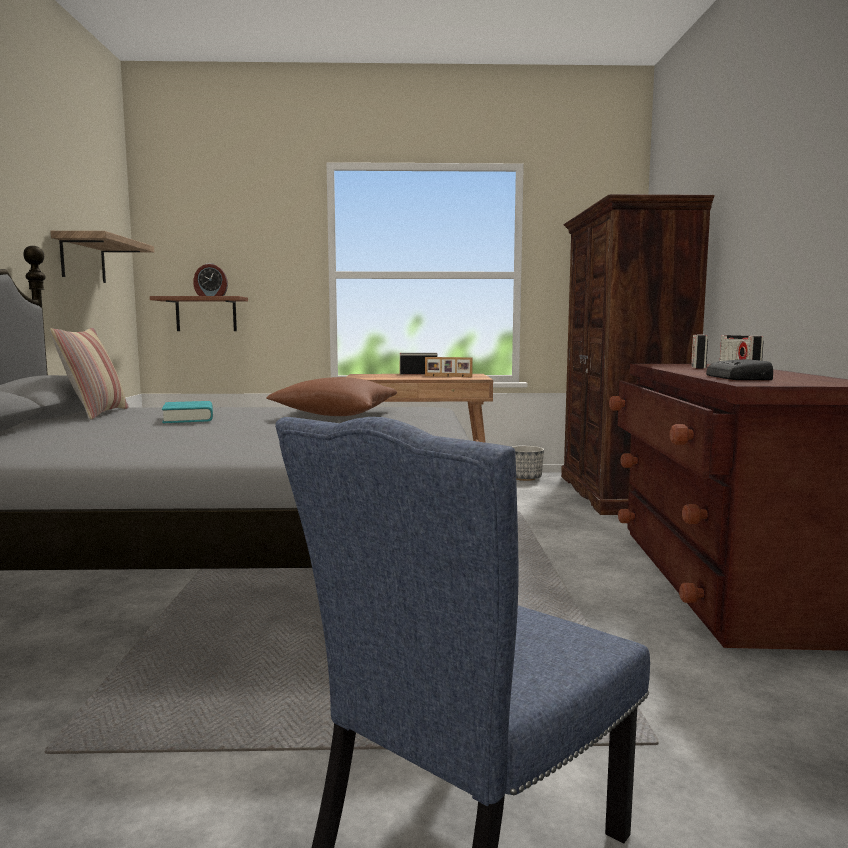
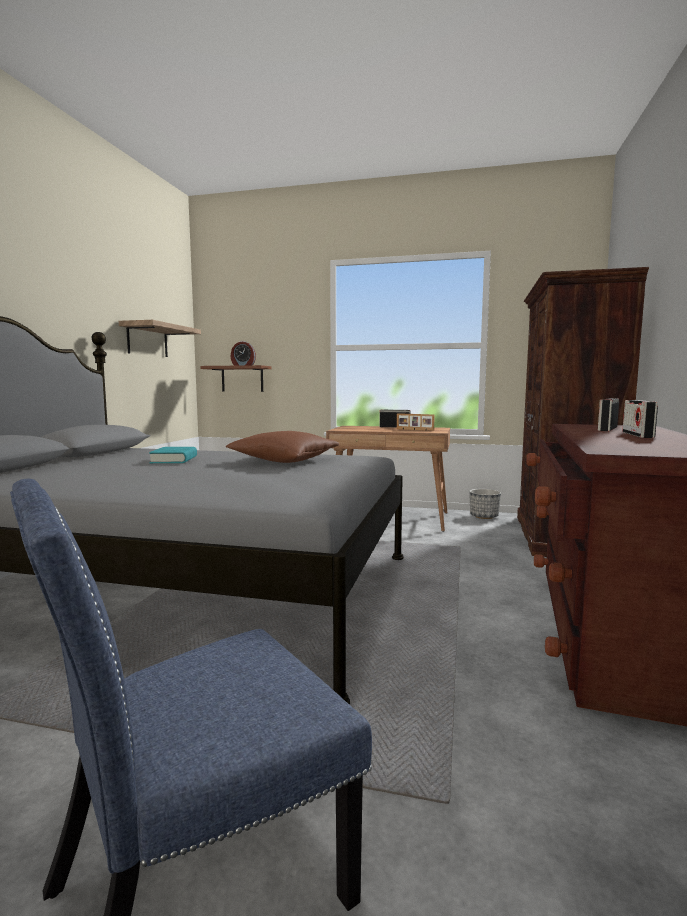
camera: 15 degrees right, 0 degrees up
pillow [50,328,129,420] -> none
radio [706,359,773,380] -> none

